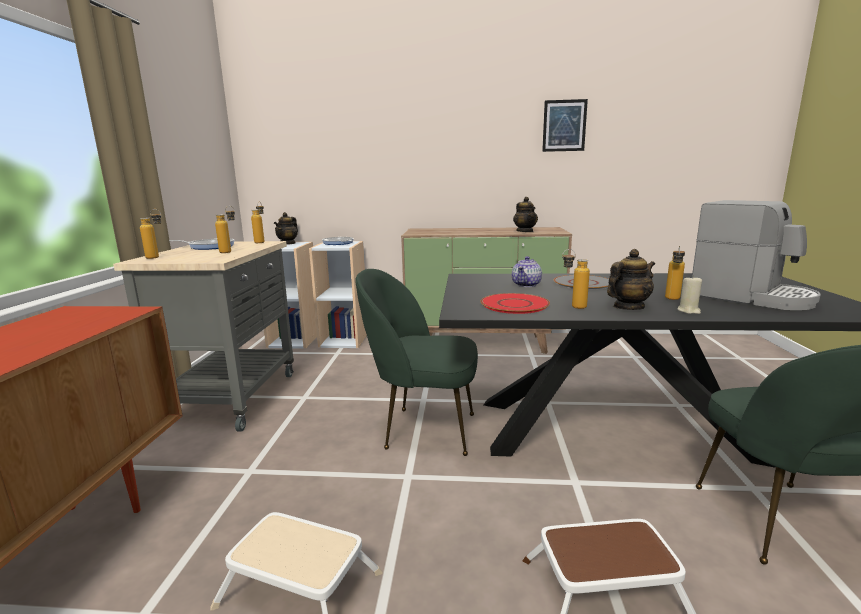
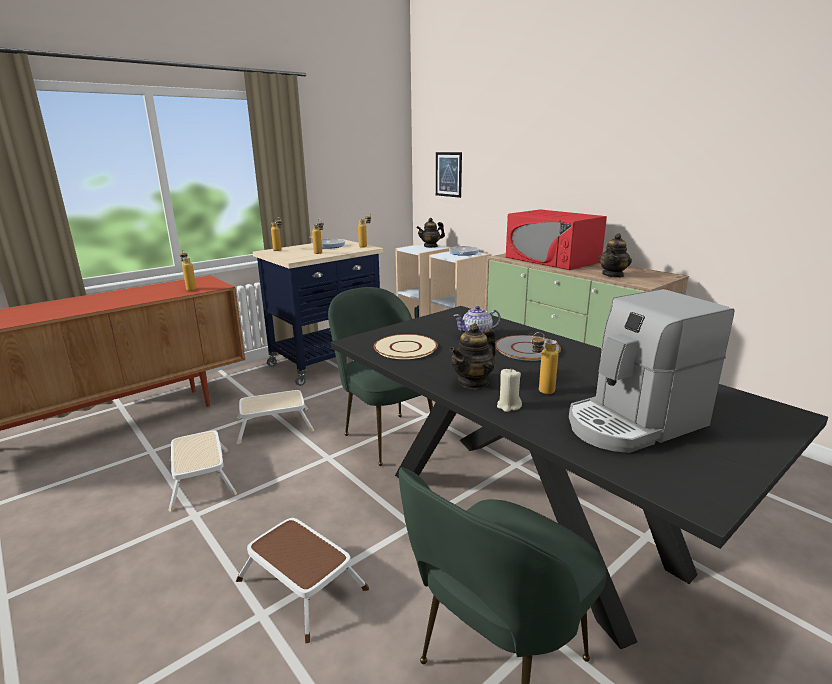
camera: 45 degrees right, 5 degrees up
grey cart [113,241,294,431] -> blue cart [253,239,383,386]
red plate [481,293,550,314] -> beige plate [374,334,438,359]
picture [542,99,588,152] -> picture moved to [436,152,462,198]
bottle [562,249,590,309] -> bottle moved to [180,249,197,291]
teapot [607,249,655,310] -> teapot turned 120 degrees clockwise [449,323,496,389]
coffee machine [692,200,821,310] -> coffee machine turned 60 degrees clockwise [569,289,734,453]
none -> beige step ladder [236,390,314,444]
none -> red microwave [506,209,607,270]

